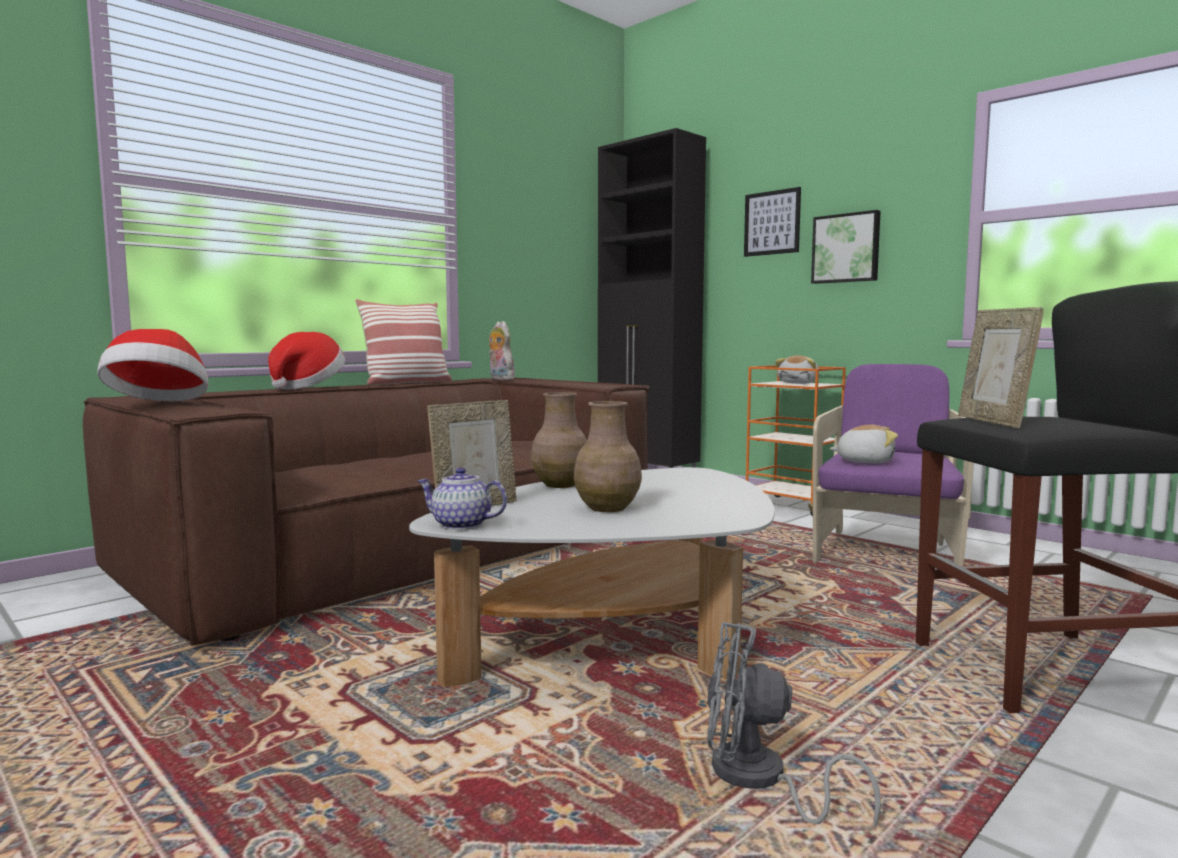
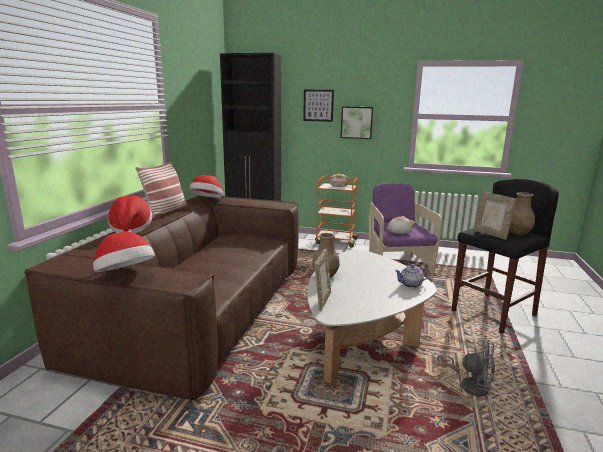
camera: 30 degrees left, 10 degrees up
teapot [418,467,507,530] -> teapot moved to [395,264,430,288]
plush toy [489,321,515,380] -> hat [189,175,223,198]
brown vase [574,401,642,512] -> brown vase moved to [509,192,535,235]
grey fan [707,622,881,827] -> grey fan turned 135 degrees counterclockwise [437,340,495,397]

